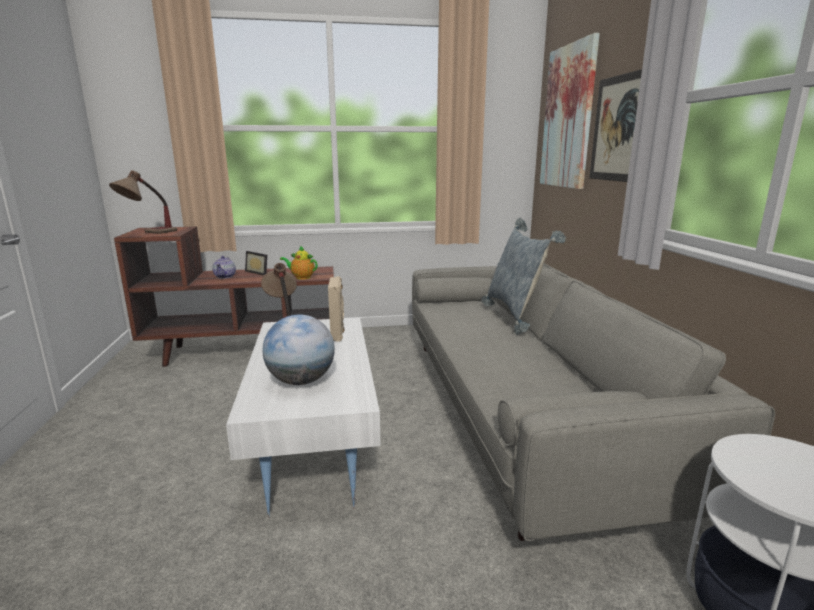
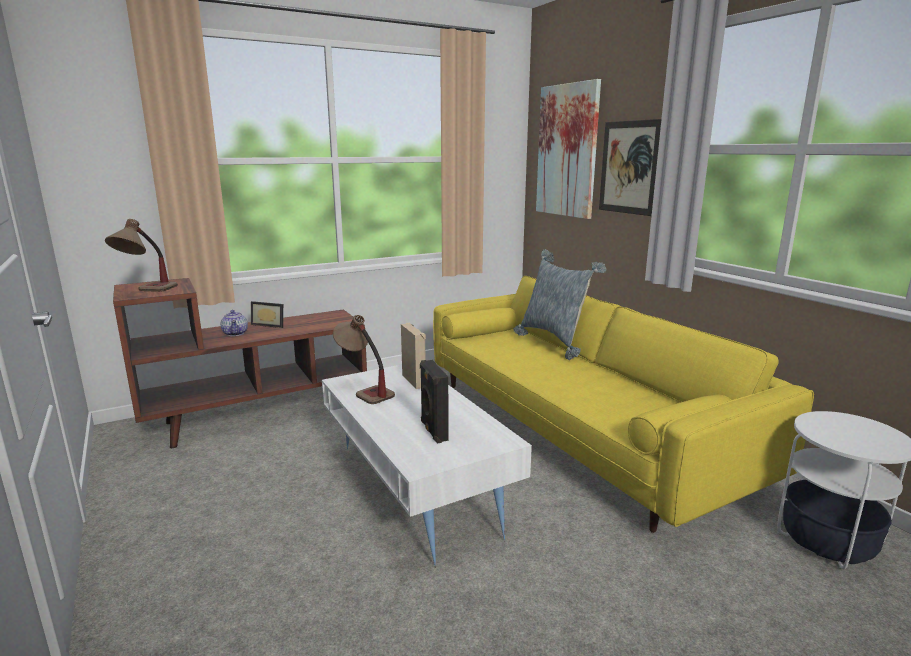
camera: 20 degrees left, 0 degrees up
globe [262,314,335,385] -> black speaker [420,360,449,444]
teapot [280,245,318,280] -> none
grey sofa [412,263,775,541] -> yellow sofa [433,276,814,533]

